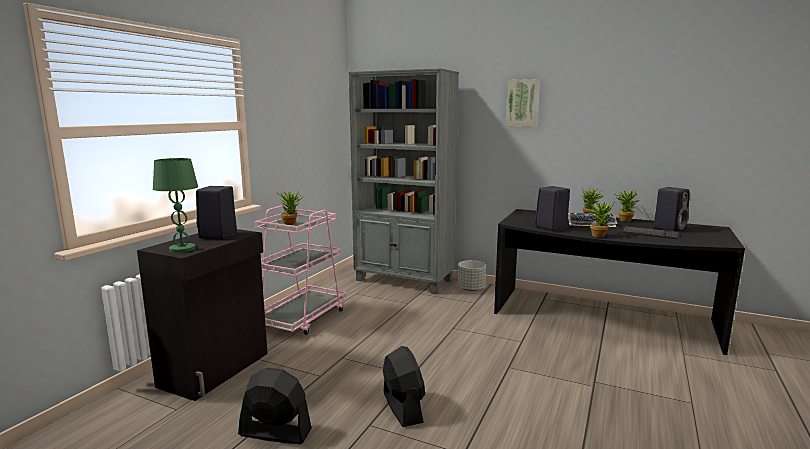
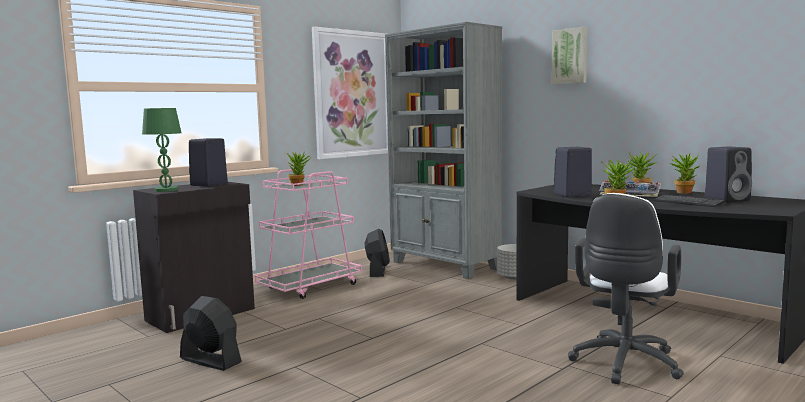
camera: 20 degrees right, 5 degrees down
black fan [383,346,425,427] -> black fan moved to [364,229,390,277]
none -> picture [312,26,388,159]
none -> white office chair [568,193,684,384]

